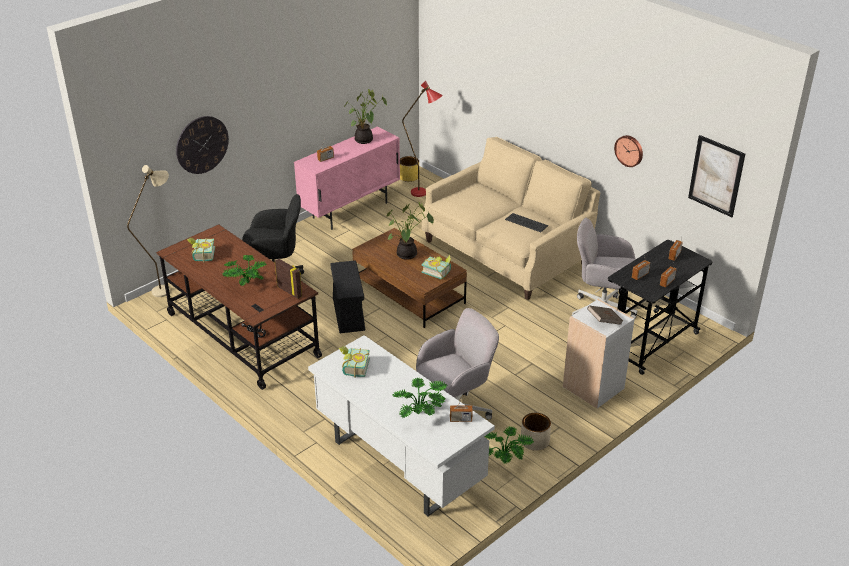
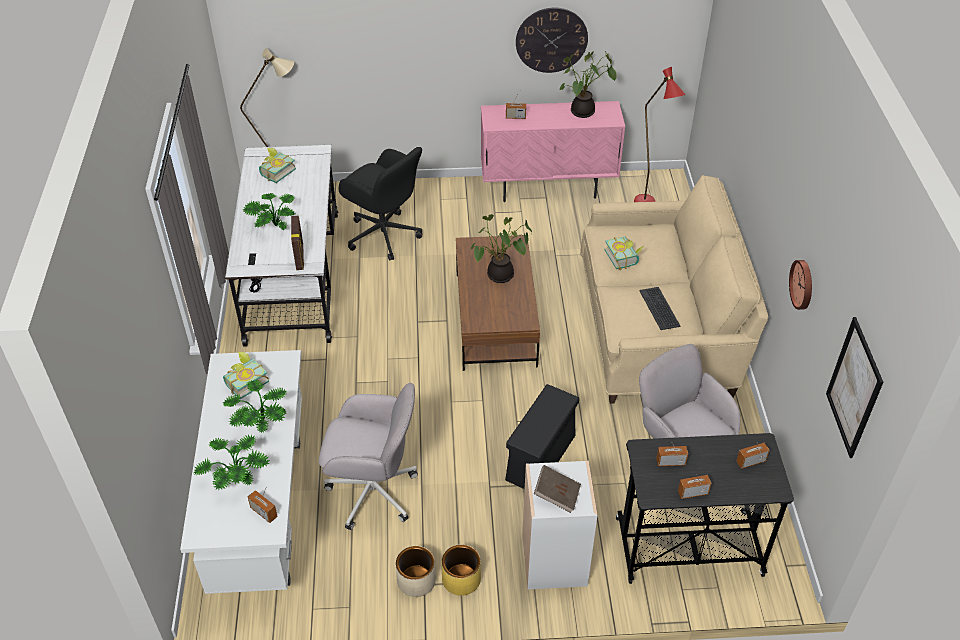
camera: 40 degrees right, 10 degrees up
brown desk [156,224,322,390] -> white desk [225,145,338,347]
wall clock [176,116,229,174] -> wall clock moved to [516,8,588,73]
black storage box [331,261,365,333] -> black storage box moved to [505,384,579,489]
yellow planter [400,156,419,182] -> yellow planter moved to [442,545,481,596]
book [421,255,451,279] -> book moved to [605,236,643,270]
potted plant [484,427,534,463] -> potted plant moved to [223,380,287,433]

